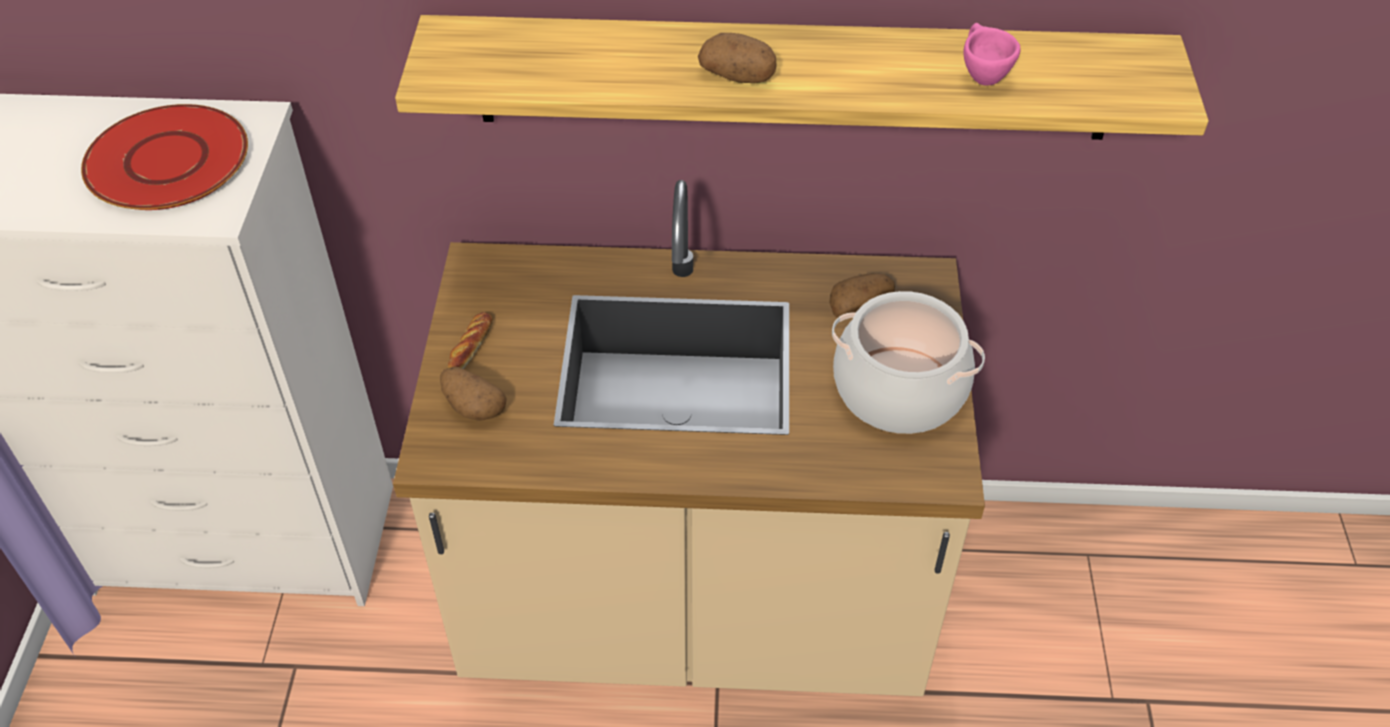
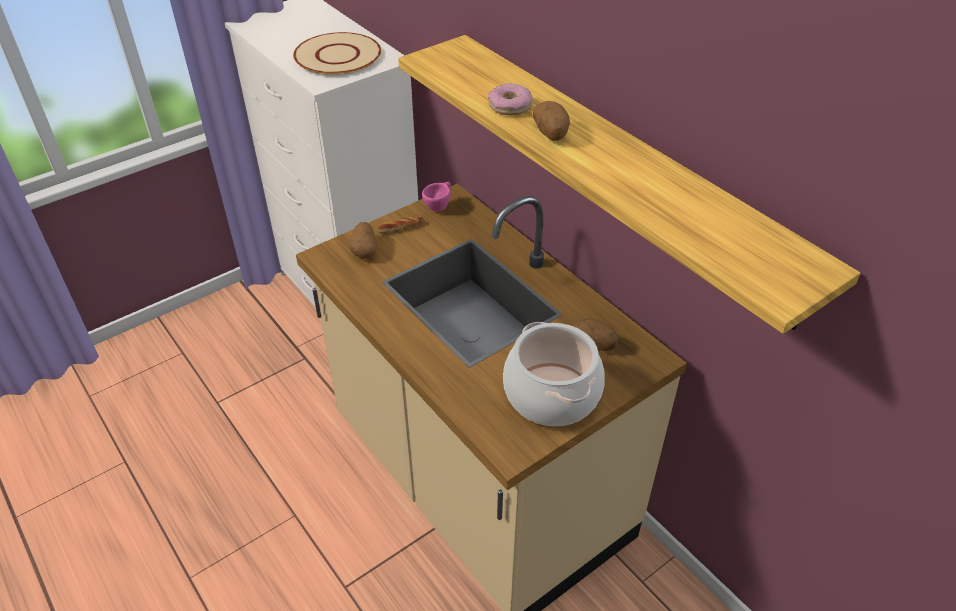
camera: 50 degrees right, 5 degrees down
red plate [81,104,248,210] -> beige plate [293,32,381,75]
pink cup [963,23,1021,85] -> pink cup moved to [422,182,451,212]
none -> donut [488,83,533,115]

